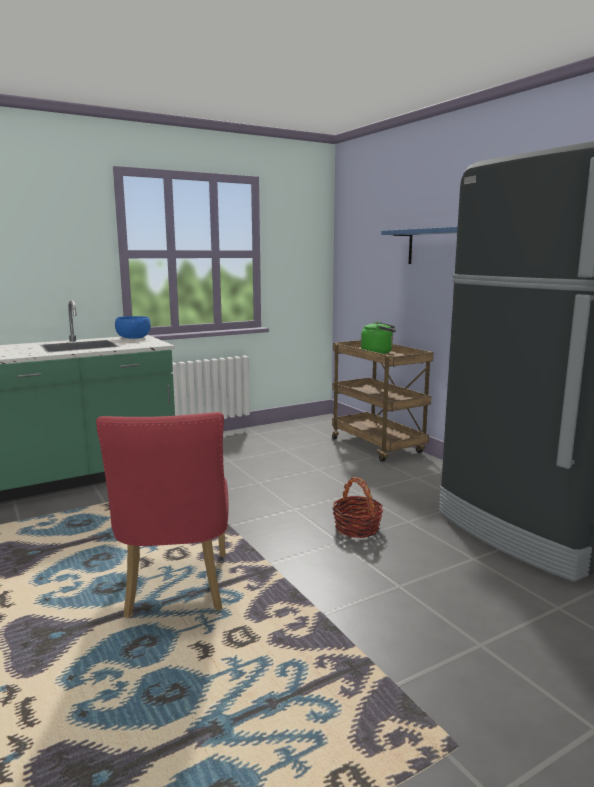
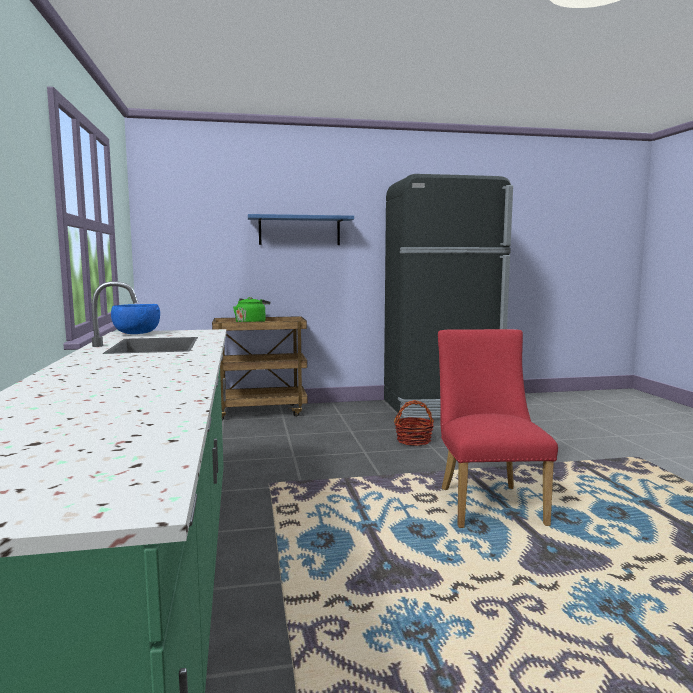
camera: 70 degrees left, 5 degrees down
red chair [96,412,229,618] -> red chair turned 105 degrees counterclockwise [438,329,558,528]

